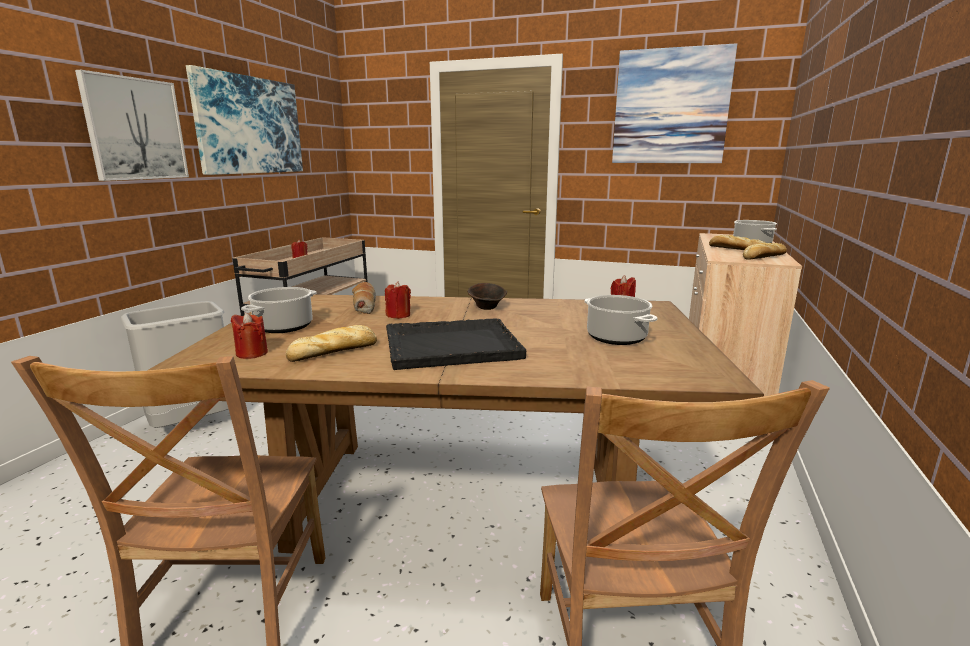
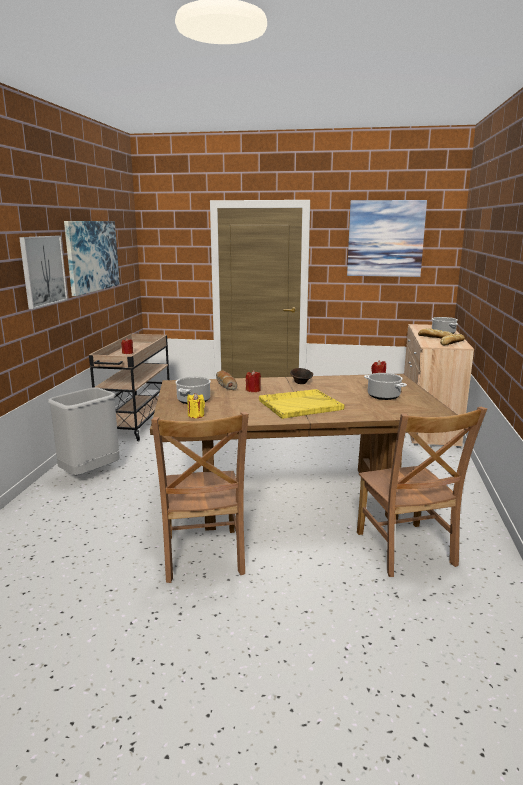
camera: 10 degrees left, 0 degrees up
red candle [231,312,268,359] -> yellow candle [187,393,205,418]
bread [286,325,377,362] -> none
black tray [386,319,526,370] -> yellow tray [259,389,344,419]

